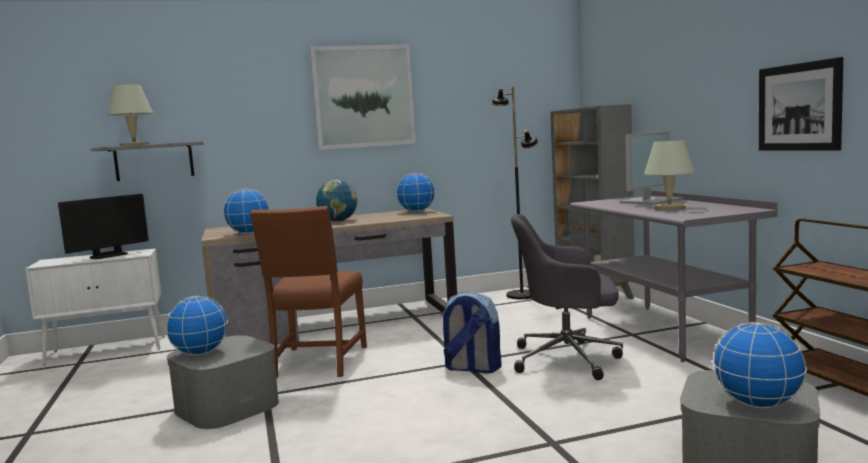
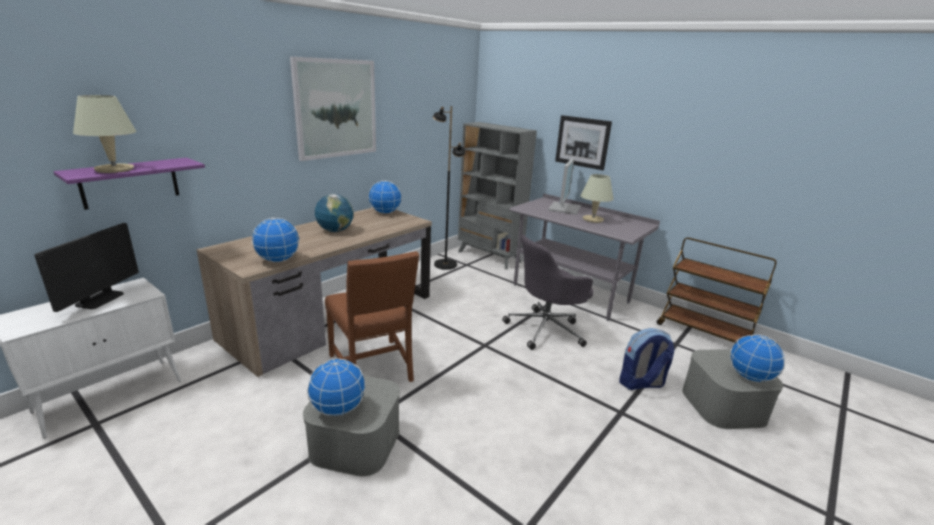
camera: 35 degrees left, 15 degrees up
grey shelf [91,141,204,181] -> purple shelf [53,158,205,210]
backpack [441,292,502,374] -> backpack moved to [619,328,674,390]
picture [759,57,843,151] -> picture moved to [555,115,612,170]

